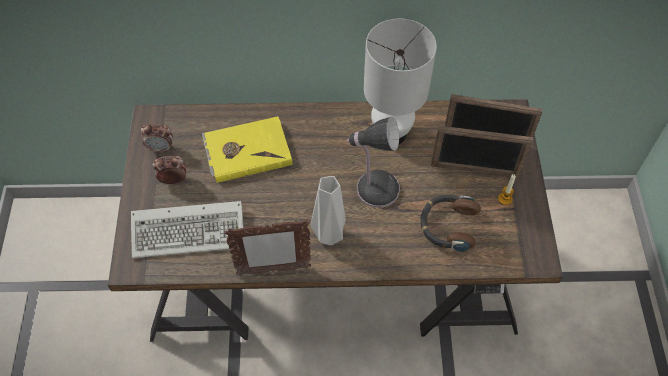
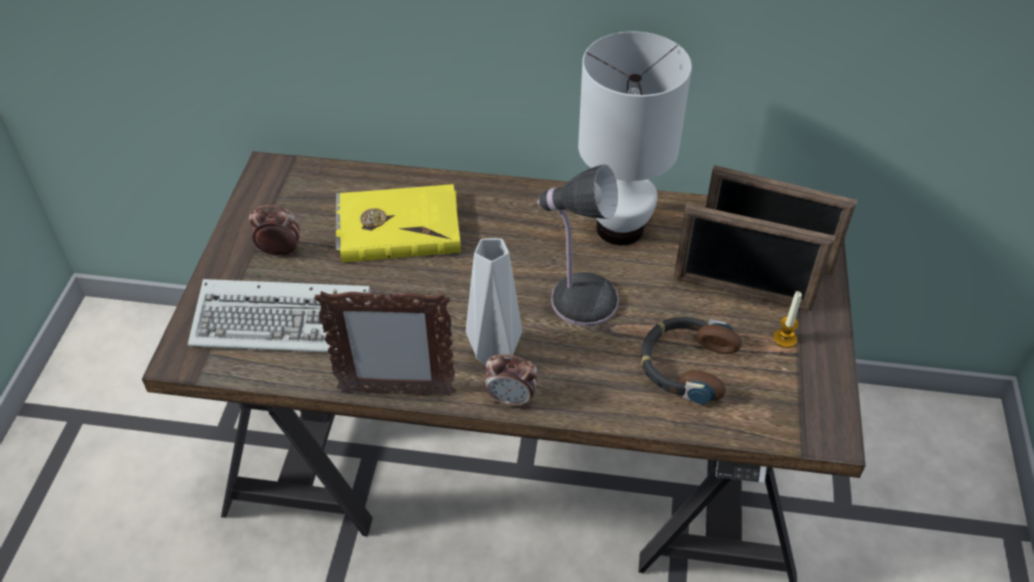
camera: 10 degrees right, 10 degrees down
alarm clock [141,124,173,152] -> alarm clock moved to [484,354,537,408]

